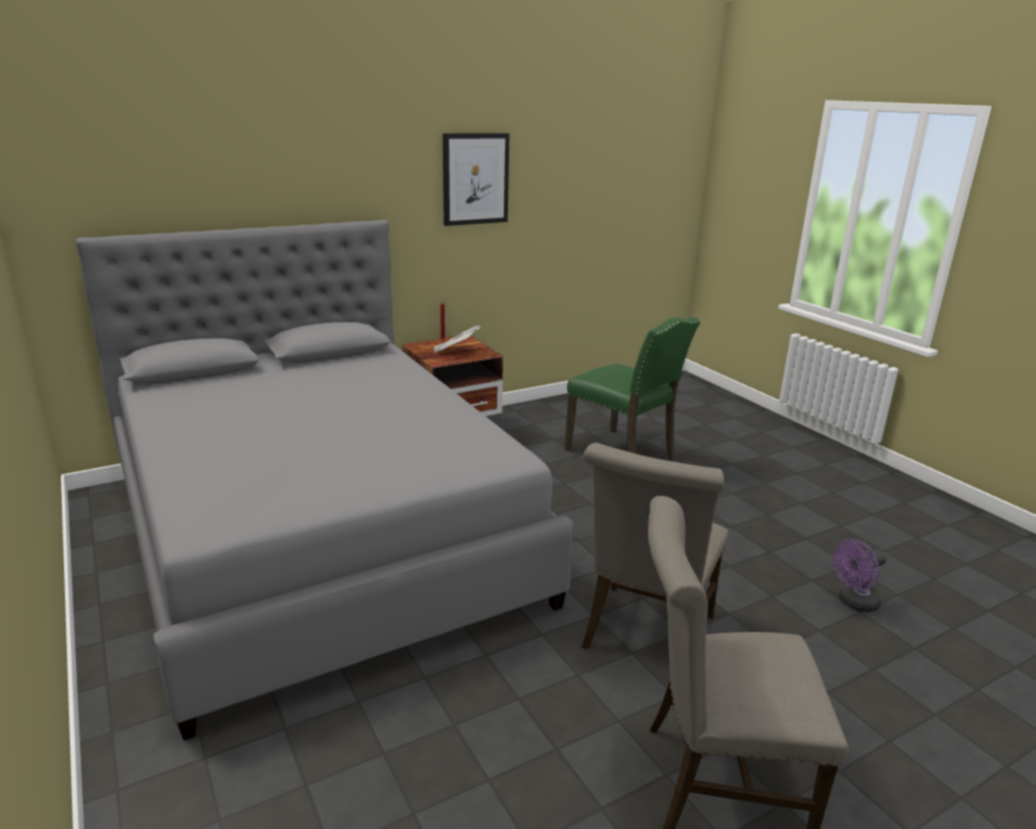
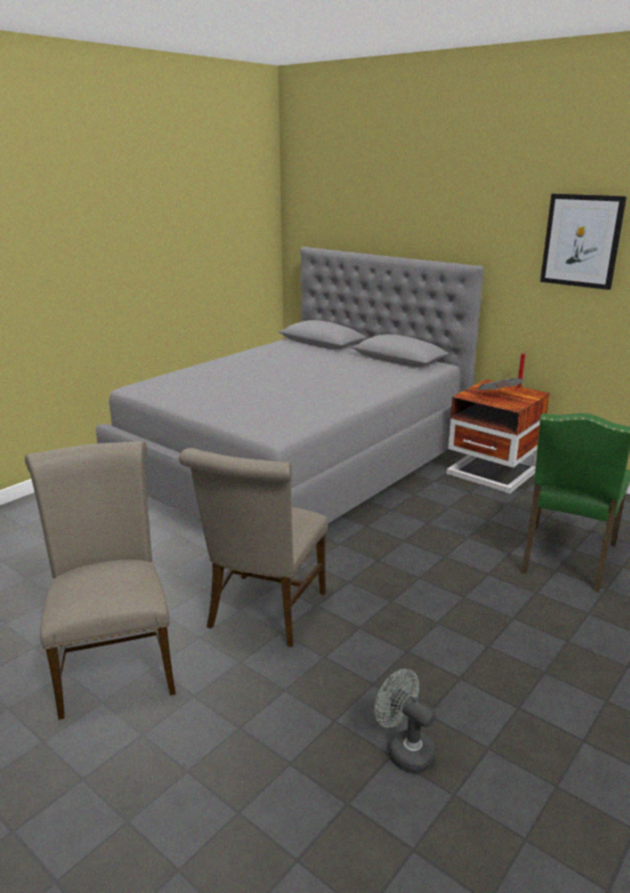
camera: 70 degrees right, 0 degrees up
beige chair [582,443,728,650] -> beige chair turned 75 degrees counterclockwise [179,448,328,647]
purple fan [833,539,886,613] -> grey fan [374,669,436,773]

